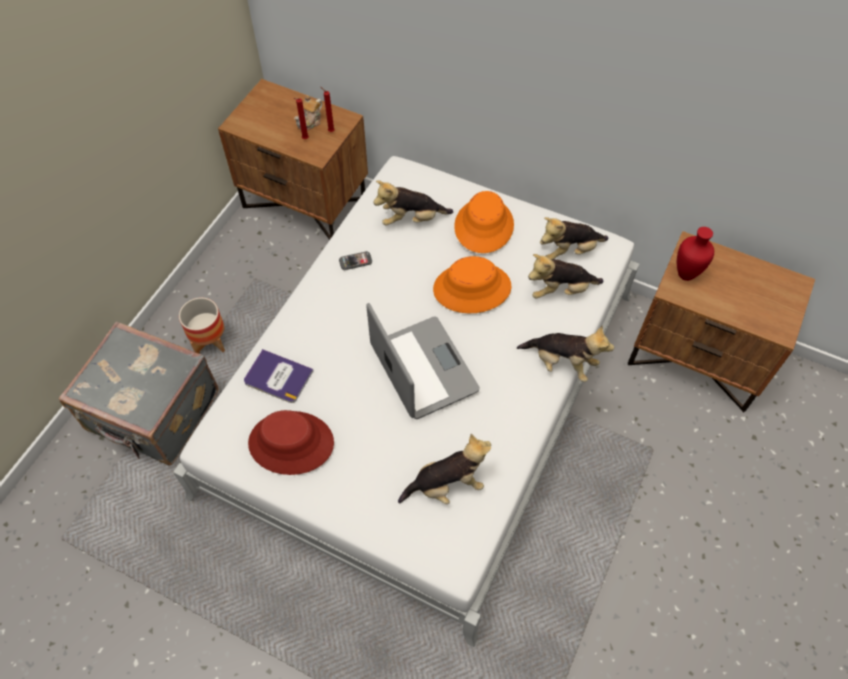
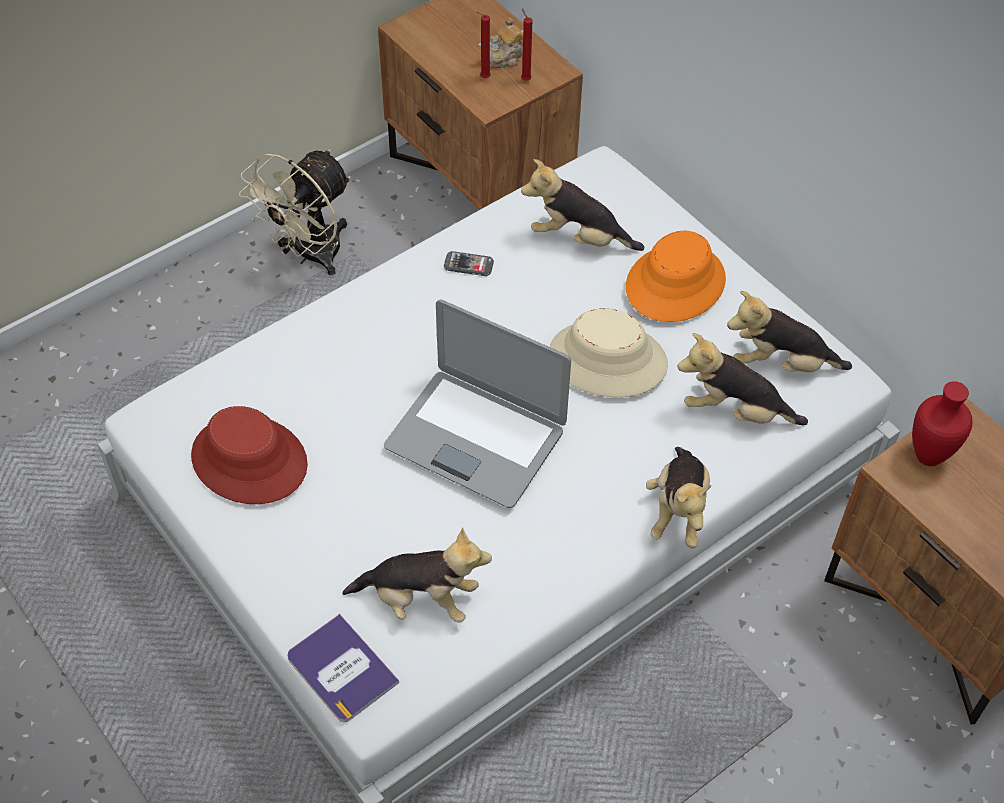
camera: 25 degrees right, 5 degrees down
grey suitcase [59,322,219,465] -> none
planter [179,297,225,354] -> none
book [244,349,314,403] -> book moved to [287,614,399,722]
laptop [366,303,480,419] -> laptop turned 120 degrees clockwise [384,300,571,508]
orange hat [433,256,511,313] -> beige hat [550,308,668,397]
plush toy [517,326,614,382] -> plush toy turned 45 degrees clockwise [646,447,711,549]
none -> beige fan [239,149,351,275]

